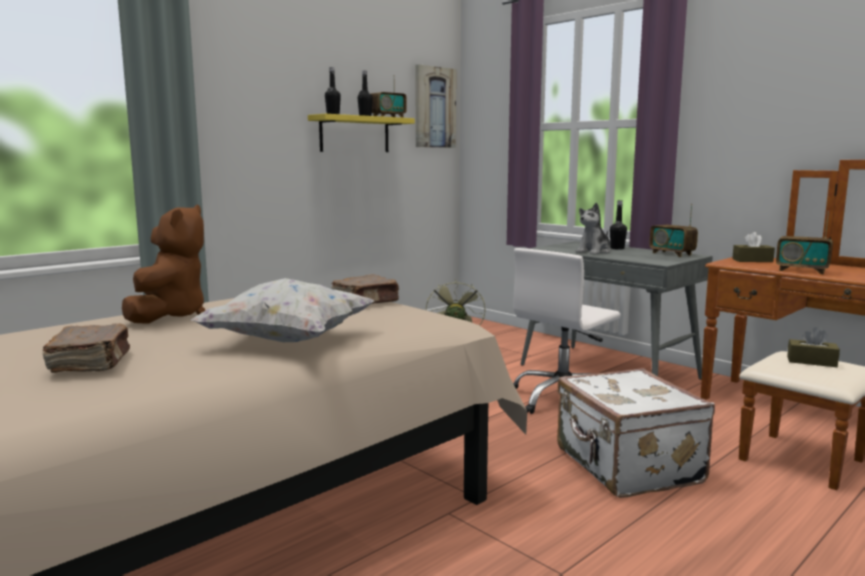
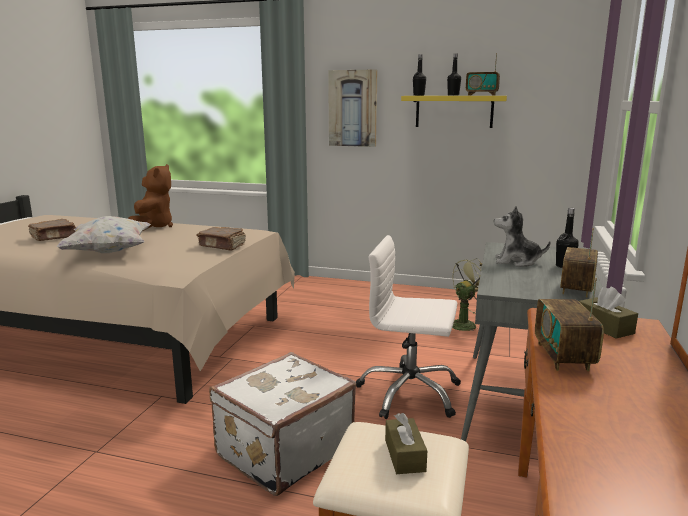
camera: 60 degrees right, 5 degrees up
brown plush toy [122,205,205,324] -> brown plush toy turned 60 degrees counterclockwise [128,164,173,231]
picture [415,64,456,148] -> picture moved to [328,69,377,147]

